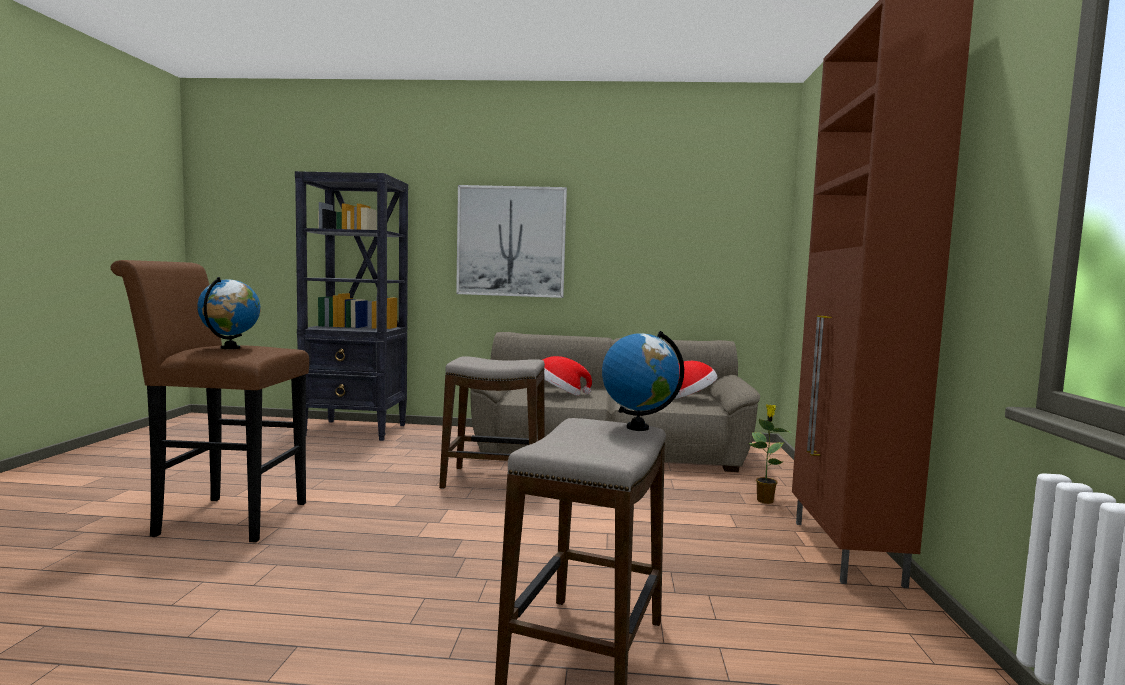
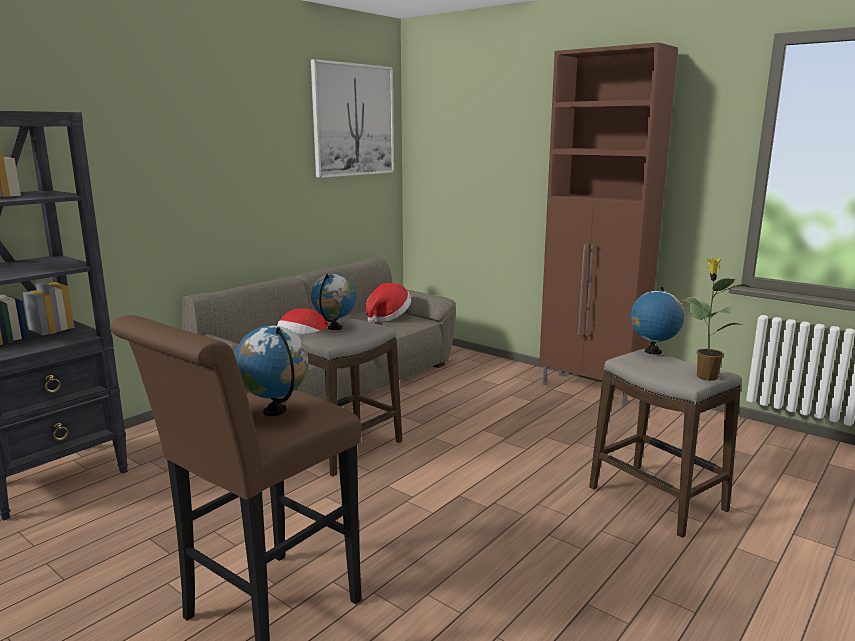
camera: 55 degrees left, 10 degrees up
picture [456,185,567,298] -> picture moved to [311,59,394,178]
potted plant [749,404,792,504] -> potted plant moved to [681,258,753,381]
none -> globe [311,274,357,330]

